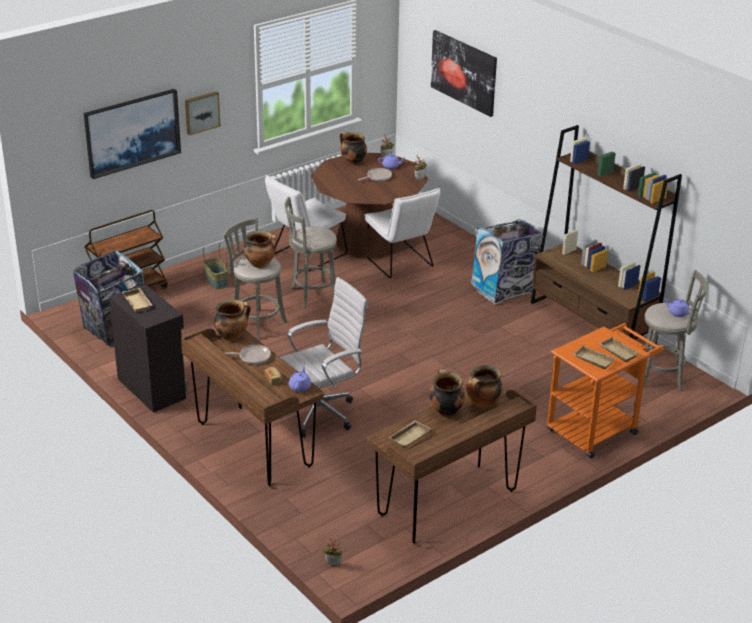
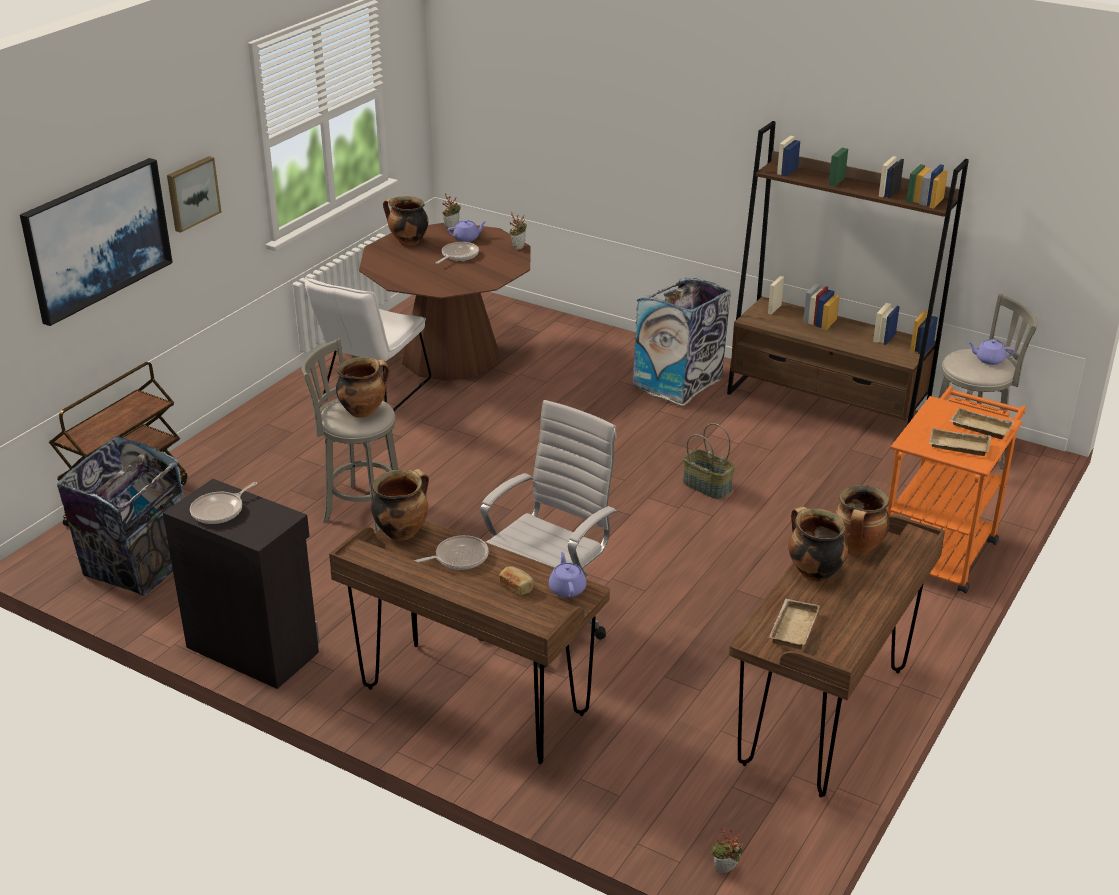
camera: 20 degrees left, 0 degrees up
beige tray [122,288,153,313] -> frying pan [190,482,257,524]
basket [203,243,228,289] -> basket moved to [683,423,735,500]
grey stool [284,197,337,308] -> none
white chair [365,188,440,278] -> none
picture [431,30,497,117] -> none

